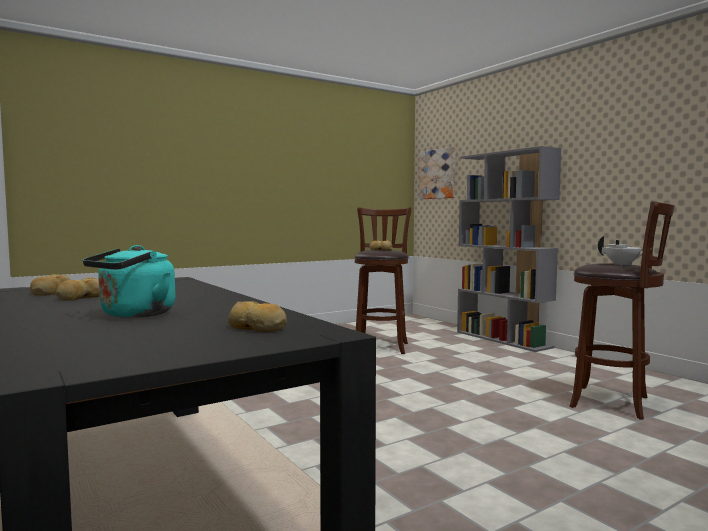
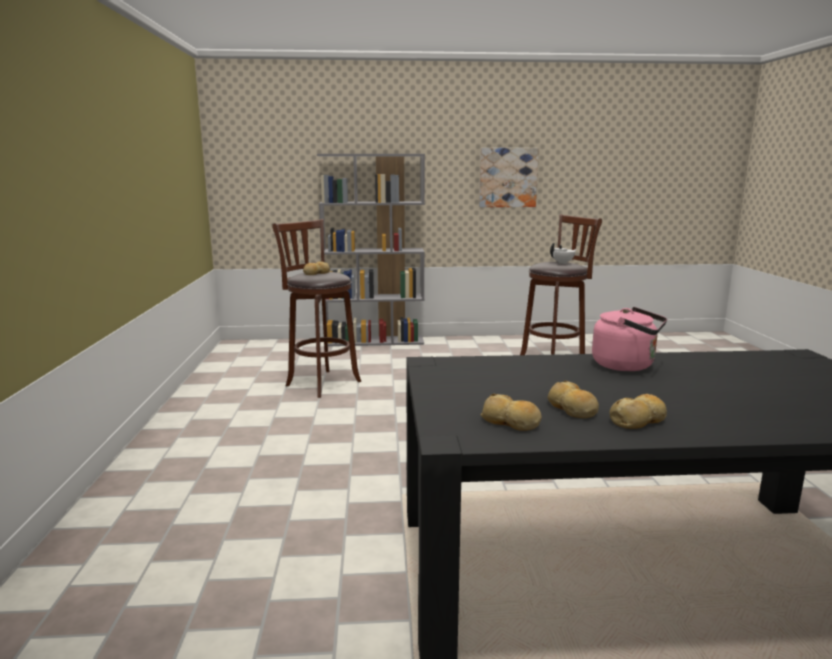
camera: 60 degrees left, 10 degrees up
turquoise kettle [83,245,175,318] -> none
bread [227,301,287,332] -> bread moved to [610,394,667,429]
picture [419,147,455,199] -> picture moved to [479,148,539,207]
none -> pink kettle [592,307,667,371]

